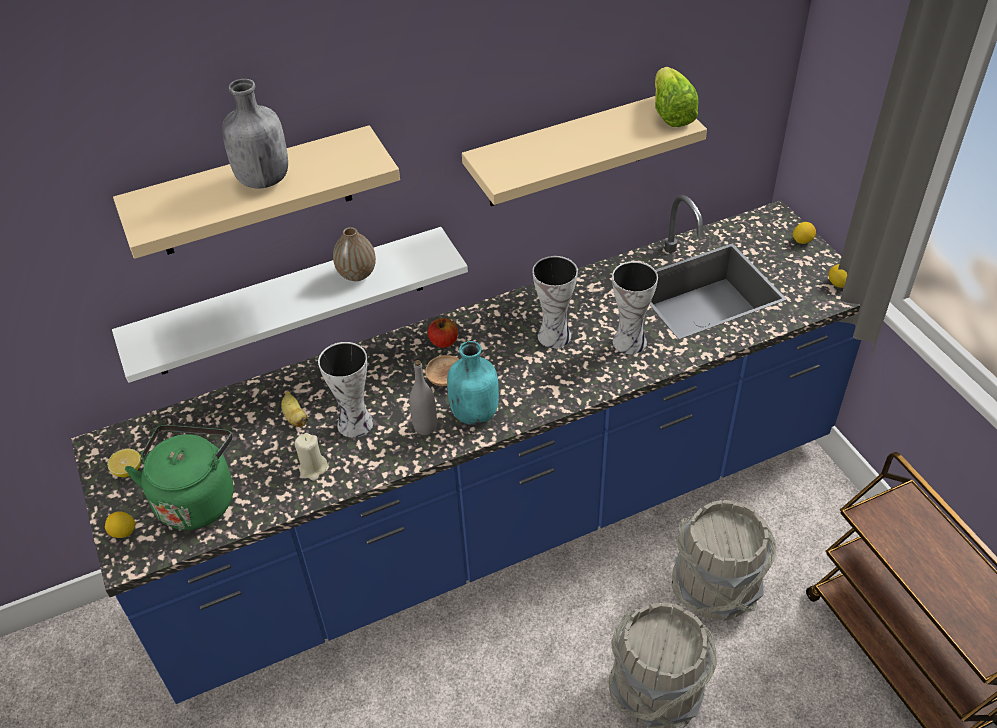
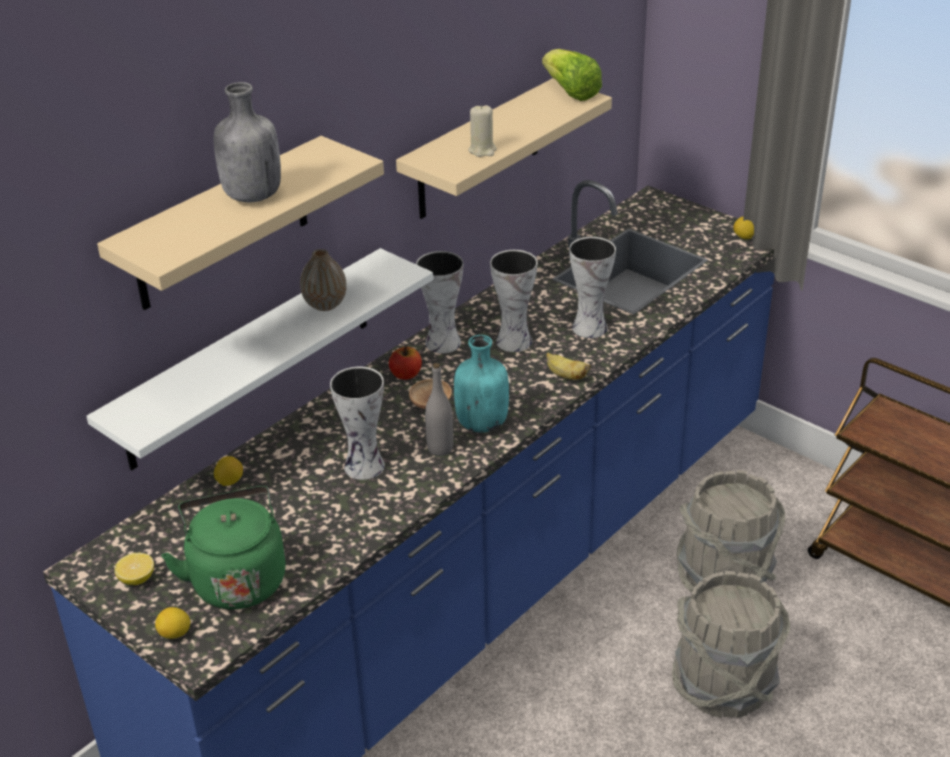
camera: 25 degrees left, 10 degrees down
banana [281,391,308,427] -> banana moved to [546,353,591,380]
beige candle [294,433,327,481] -> beige candle moved to [468,104,497,157]
lemon [793,222,816,244] -> lemon moved to [214,456,243,486]
none -> vase [416,251,463,353]

